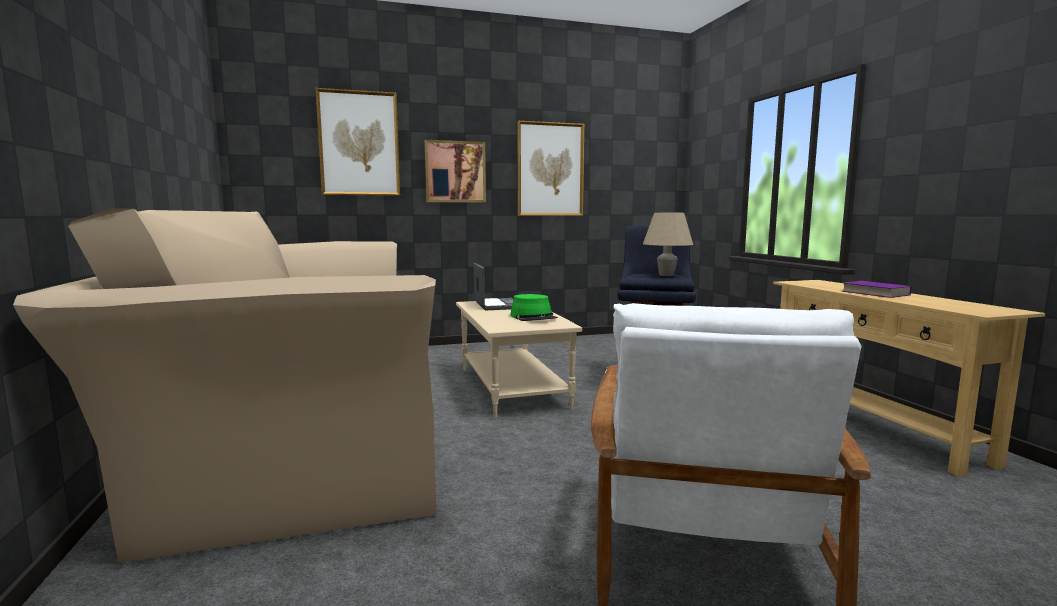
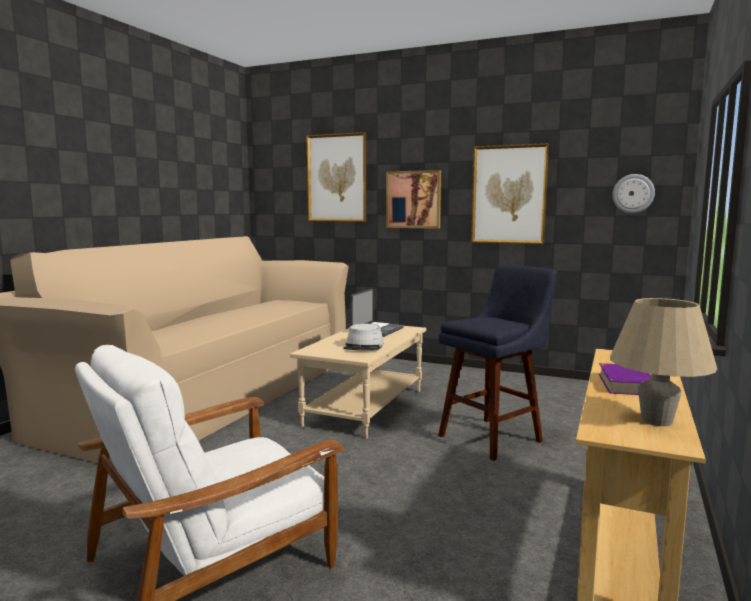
camera: 40 degrees right, 0 degrees up
green hat [510,294,558,321] -> grey hat [344,324,384,351]
beige table lamp [643,213,693,276] -> beige table lamp moved to [610,298,717,426]
none -> wall clock [612,174,655,213]

